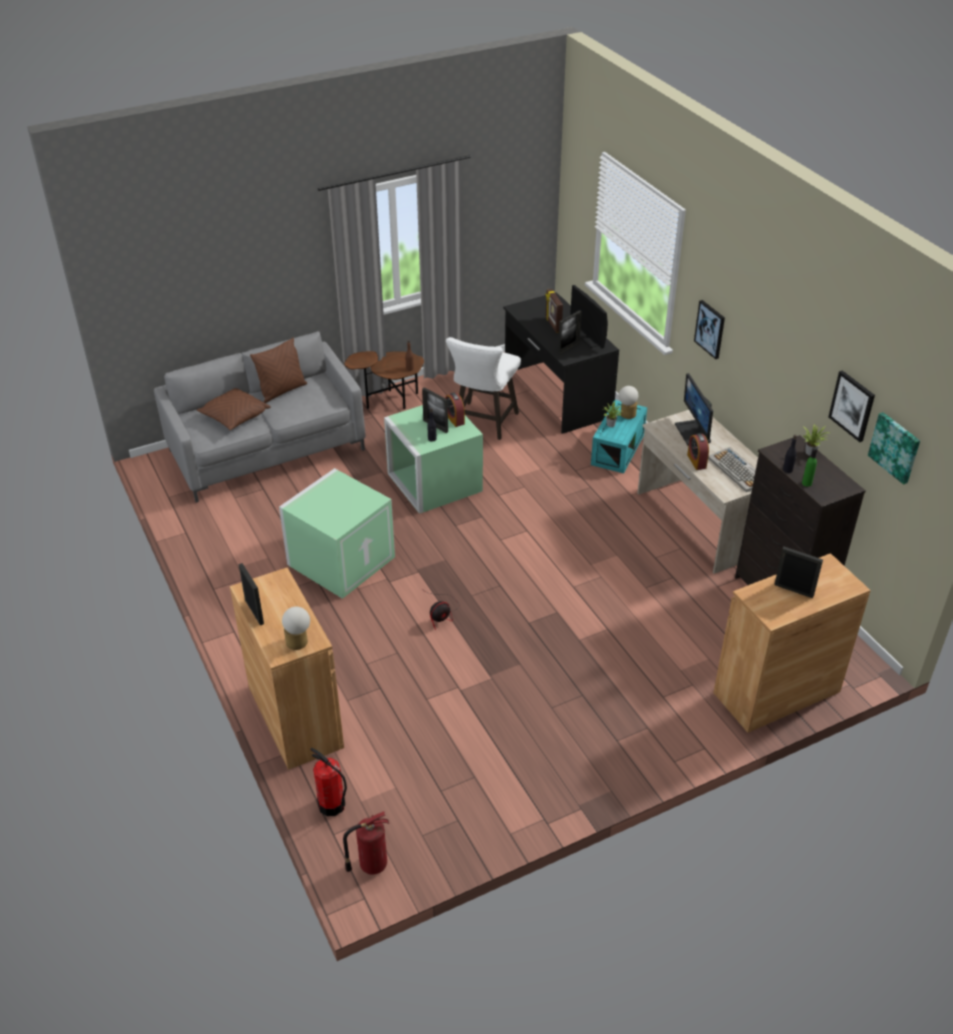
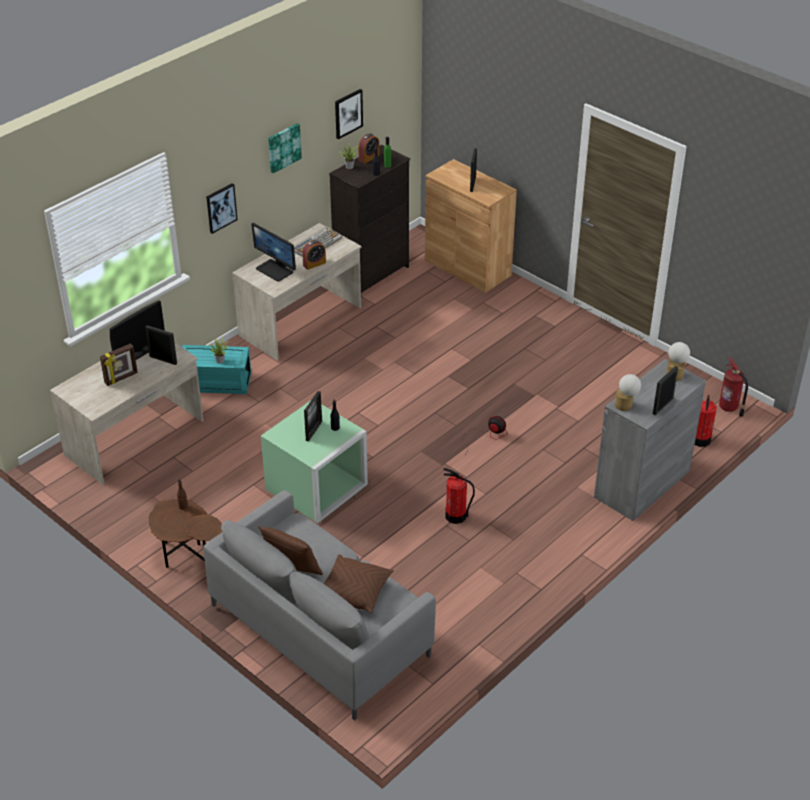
camera: 110 degrees left, 0 degrees up
brown cabinet [230,567,344,770] -> grey cabinet [594,359,706,521]
green storage box [279,468,395,599] -> fire extinguisher [443,468,475,524]
alarm clock [445,392,465,427] -> alarm clock moved to [358,133,379,163]
white stool [446,337,521,440] -> none
black desk [503,292,619,434] -> beige desk [50,342,204,485]
table lamp [619,386,638,419] -> table lamp moved to [615,374,641,411]
monitor [675,373,713,446] -> monitor turned 75 degrees clockwise [251,223,296,282]
picture [868,412,920,485] -> picture moved to [268,123,302,173]

